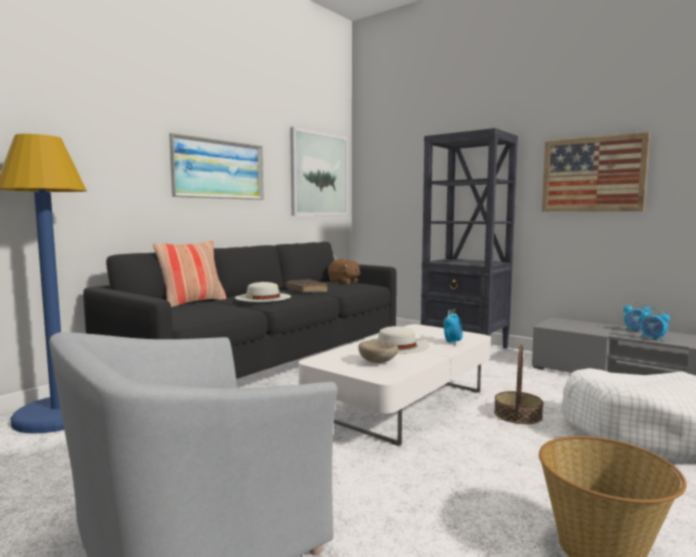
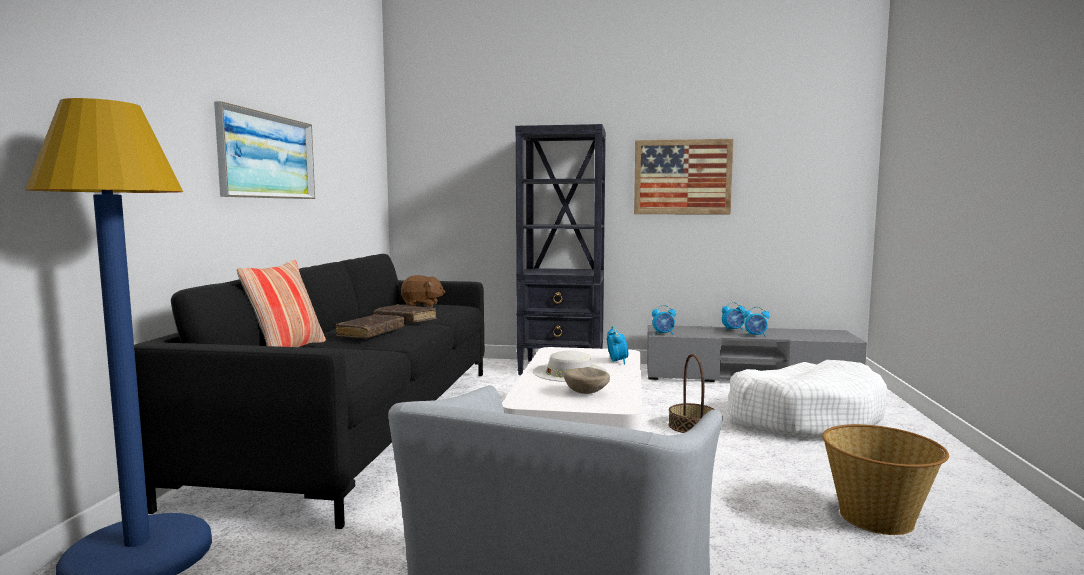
camera: 30 degrees left, 0 degrees up
white hat [235,282,291,302] -> brown book [336,314,405,339]
picture [290,127,348,216] -> none
none -> alarm clock [652,305,676,335]

